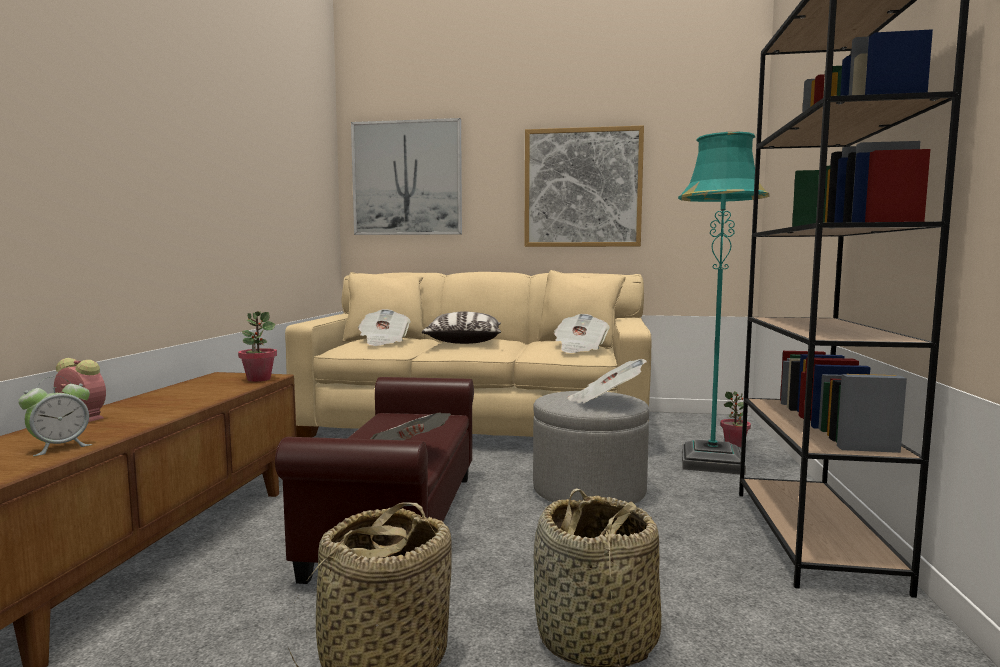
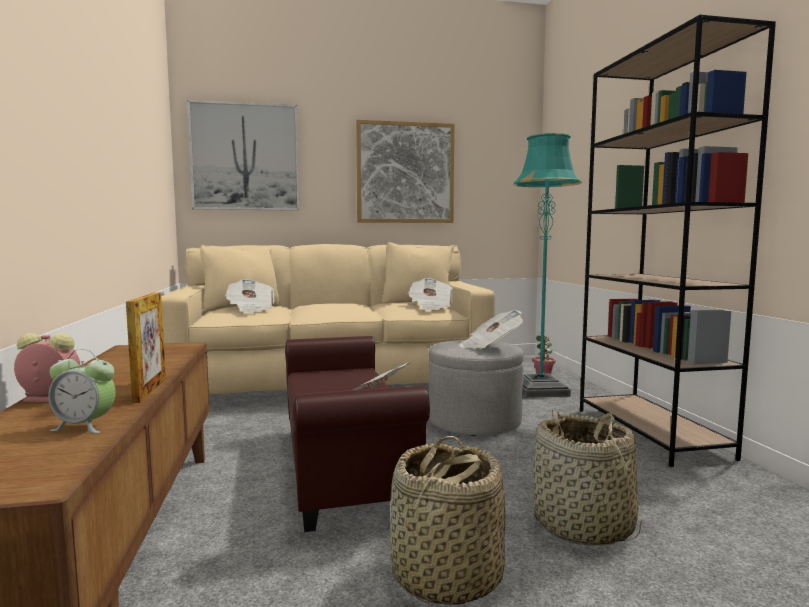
camera: 20 degrees left, 0 degrees up
alarm clock [18,376,92,456] -> alarm clock turned 75 degrees clockwise [48,349,116,433]
potted plant [238,311,277,382] -> none
pillow [422,311,501,344] -> none
none -> picture frame [126,292,166,403]

